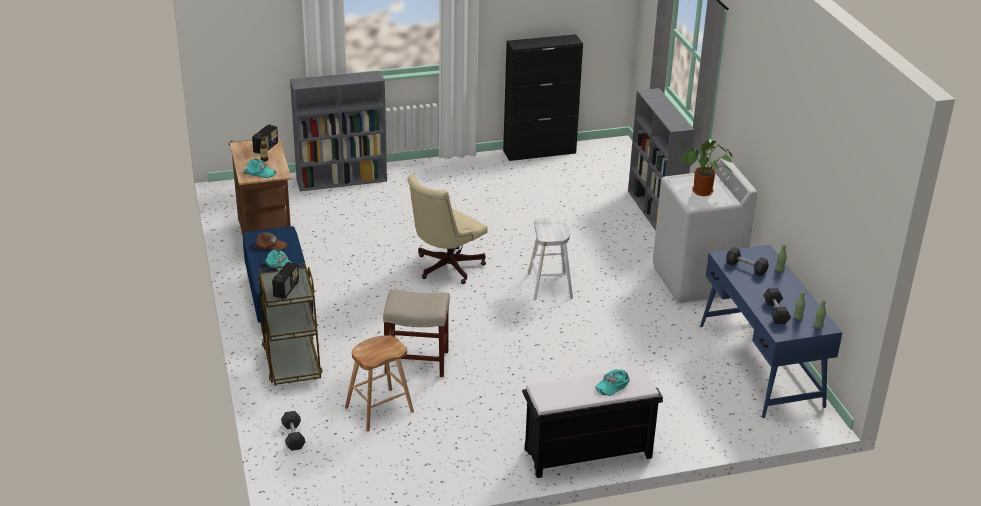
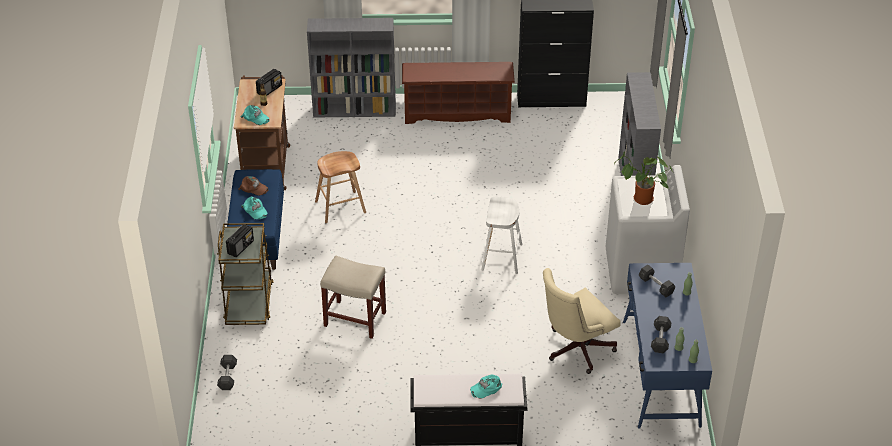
camera: 15 degrees right, 10 degrees up
brown stool [345,335,414,432] -> brown stool moved to [315,151,366,223]
beige office chair [407,174,488,284] -> beige office chair moved to [543,268,621,374]
none -> brown shoe rack [402,62,515,124]

